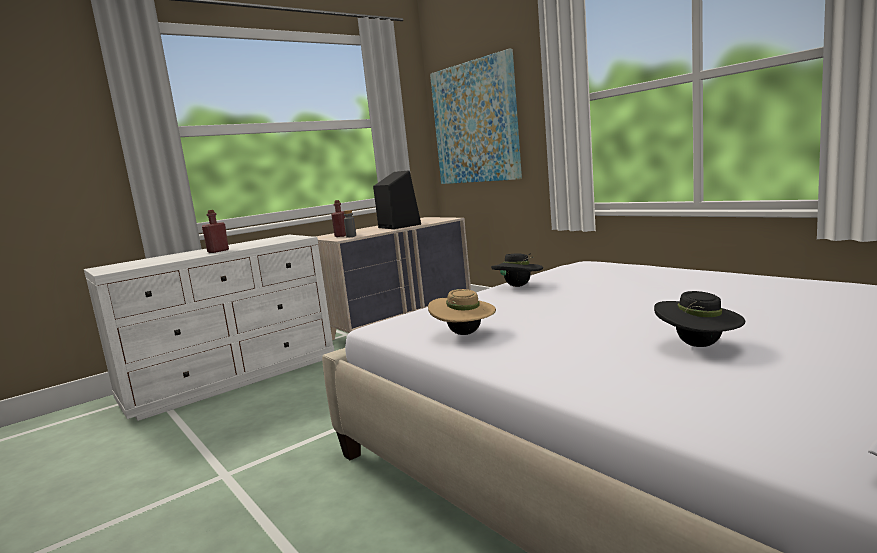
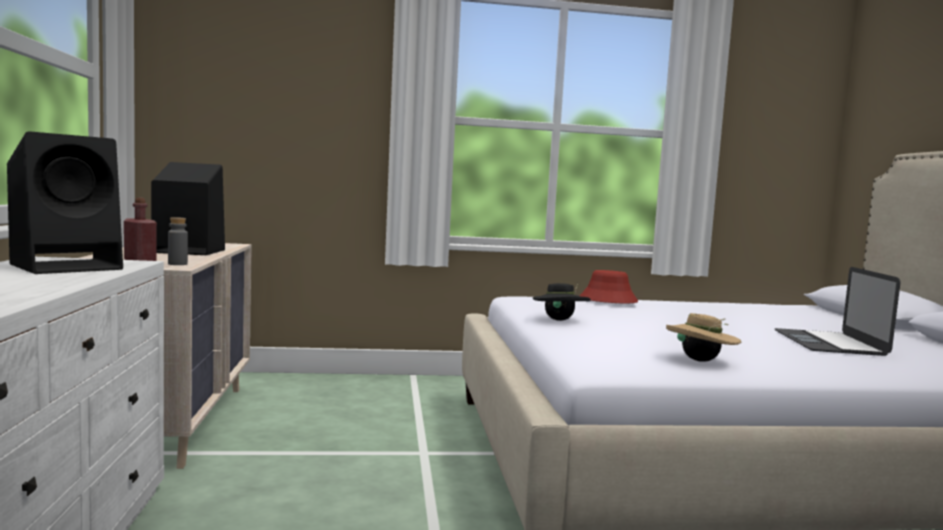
camera: 60 degrees left, 5 degrees down
red bottle [202,210,229,253] -> none
picture [430,49,522,184] -> none
black hat [654,291,745,347] -> laptop [774,267,900,356]
none -> black speaker [7,131,123,274]
none -> red hat [580,270,638,303]

